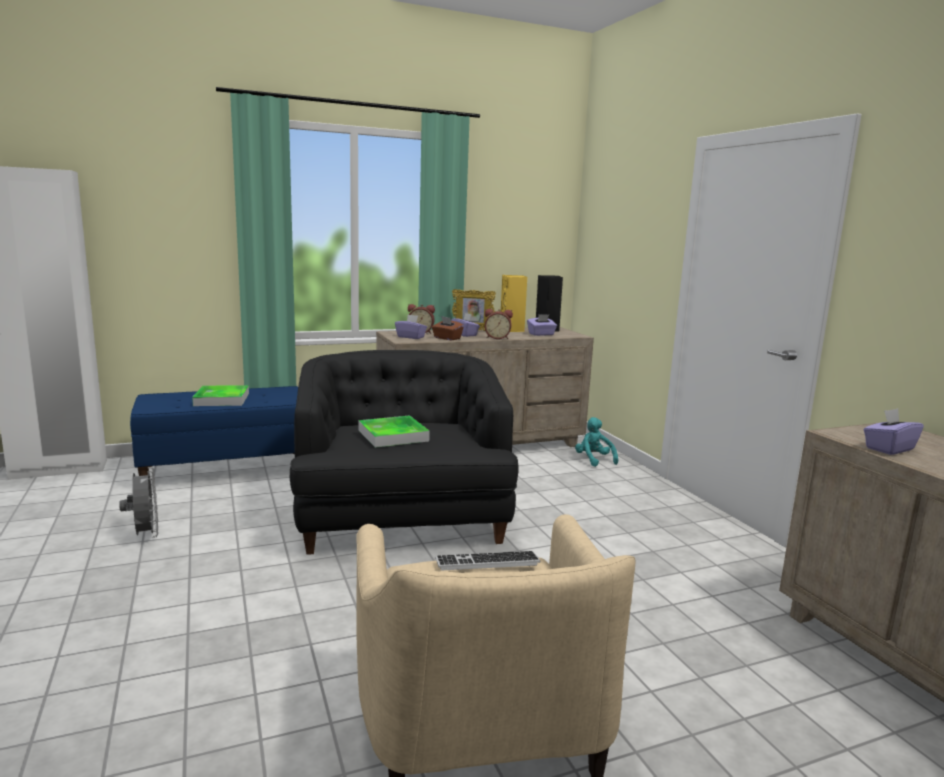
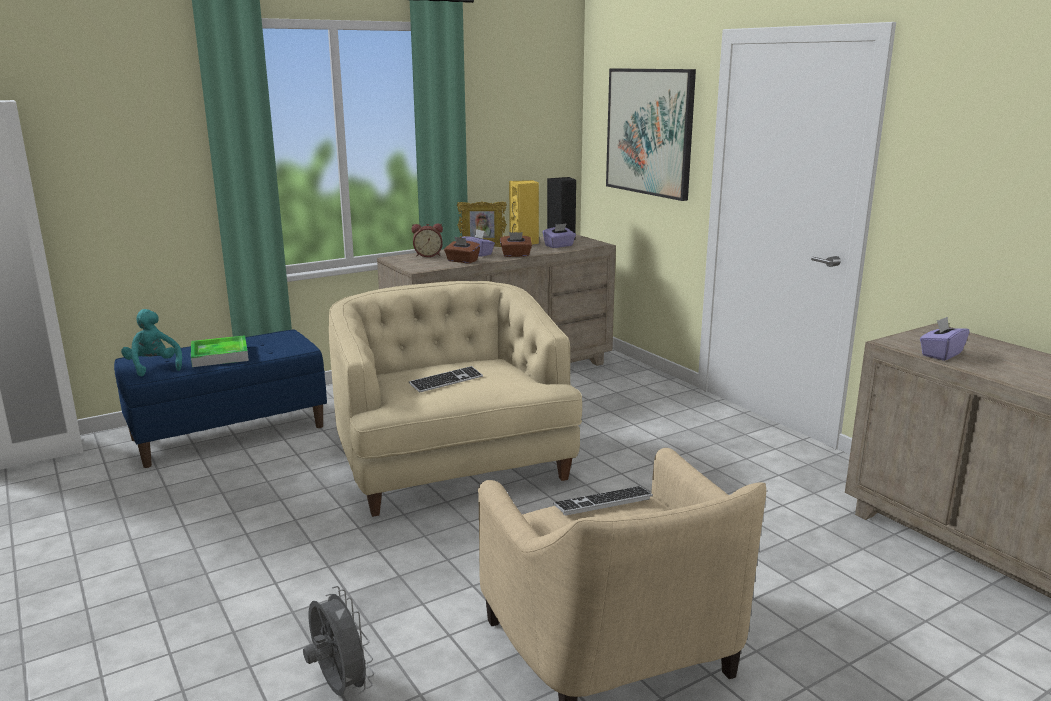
camera: 10 degrees left, 5 degrees up
grey fan [119,467,158,538] -> grey fan moved to [303,586,374,696]
black armchair [290,350,518,555] -> beige armchair [329,281,582,517]
tray [358,415,430,448] -> keyboard [409,366,483,393]
purple tissue box [395,315,427,339] -> none
alarm clock [485,309,513,339] -> brown tissue box [500,232,532,257]
turquoise plush toy [575,417,618,467] -> turquoise plush toy moved to [121,309,182,376]
none -> picture [606,68,696,201]

